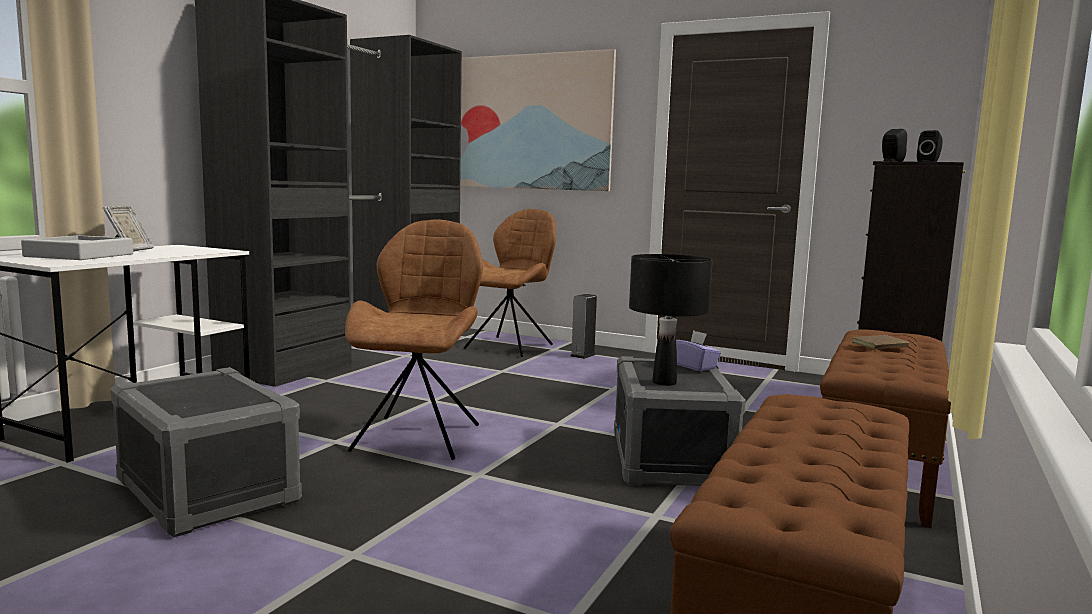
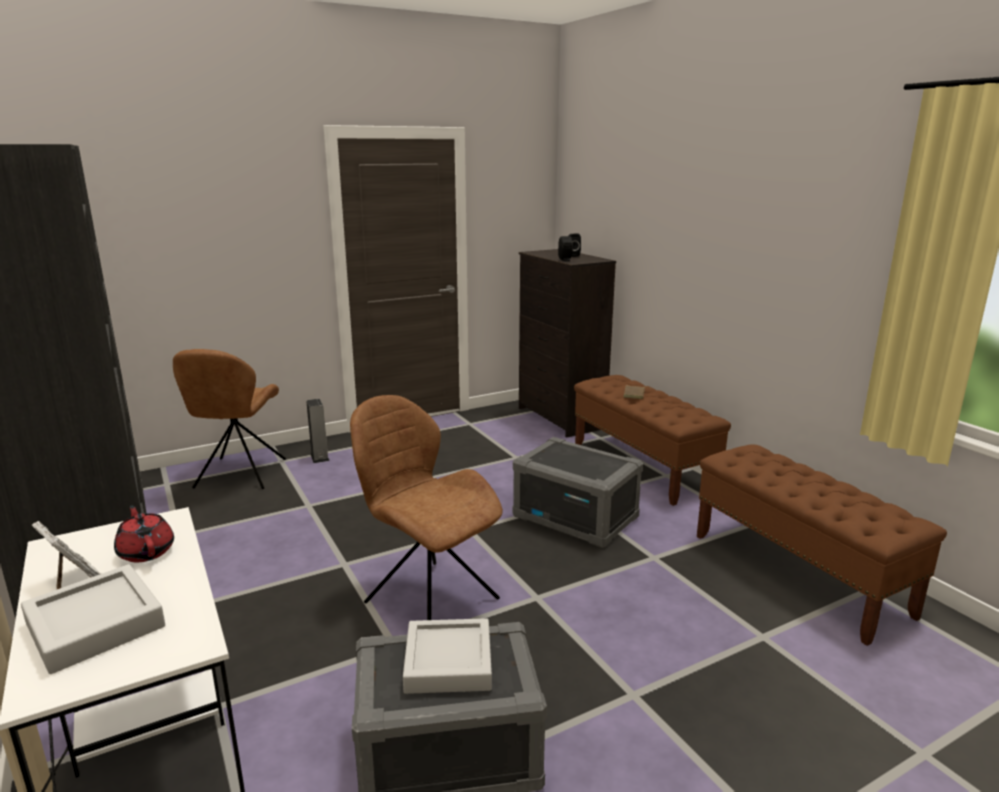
camera: 55 degrees left, 10 degrees up
picture [460,49,616,191] -> none
brown chair [464,209,556,357] -> brown chair turned 150 degrees counterclockwise [173,349,286,489]
black table lamp [629,254,713,386] -> none
purple tissue box [676,330,721,371] -> none
none -> red teapot [114,505,174,562]
none -> grey tray [403,618,492,694]

